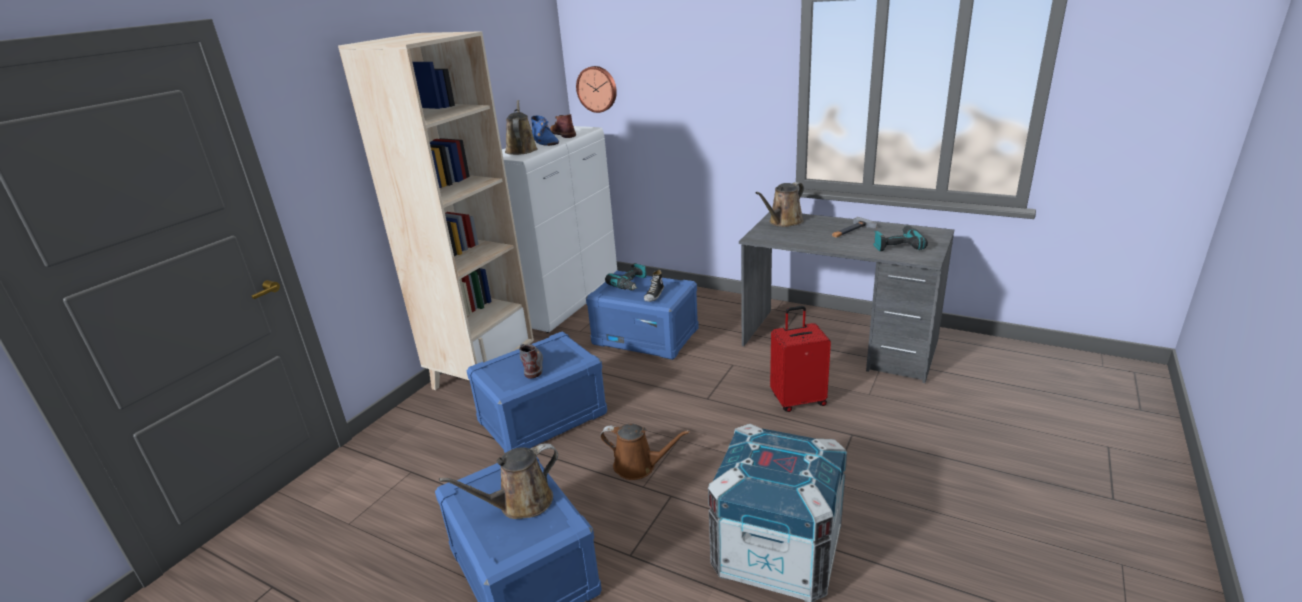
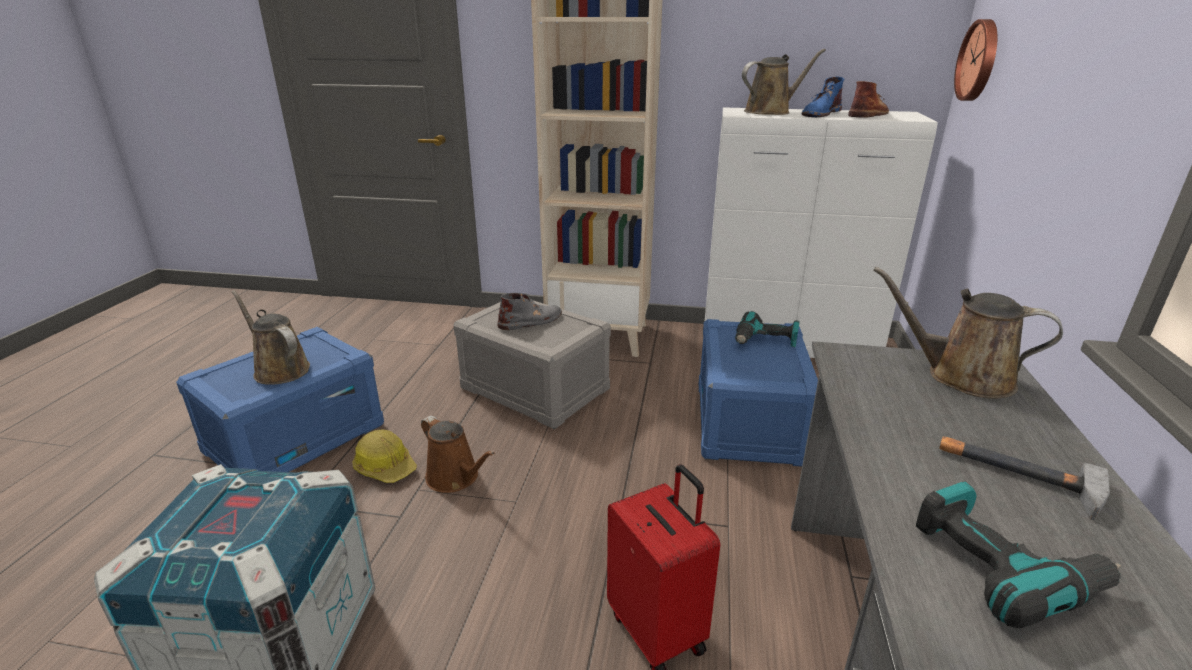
camera: 70 degrees right, 0 degrees up
blue storage box [467,332,607,453] -> grey storage box [454,301,611,429]
brown watering can [600,424,690,480] -> brown watering can turned 45 degrees counterclockwise [421,416,495,493]
shoe [644,270,664,302] -> none
none -> hard hat [353,429,417,483]

